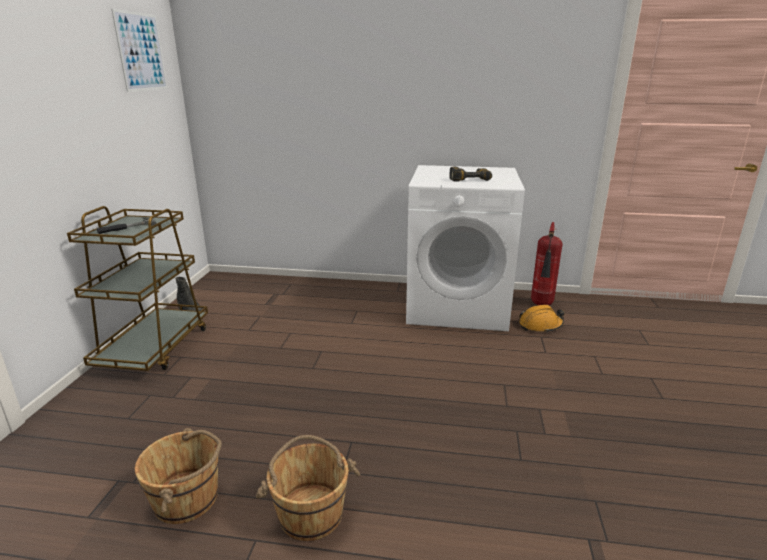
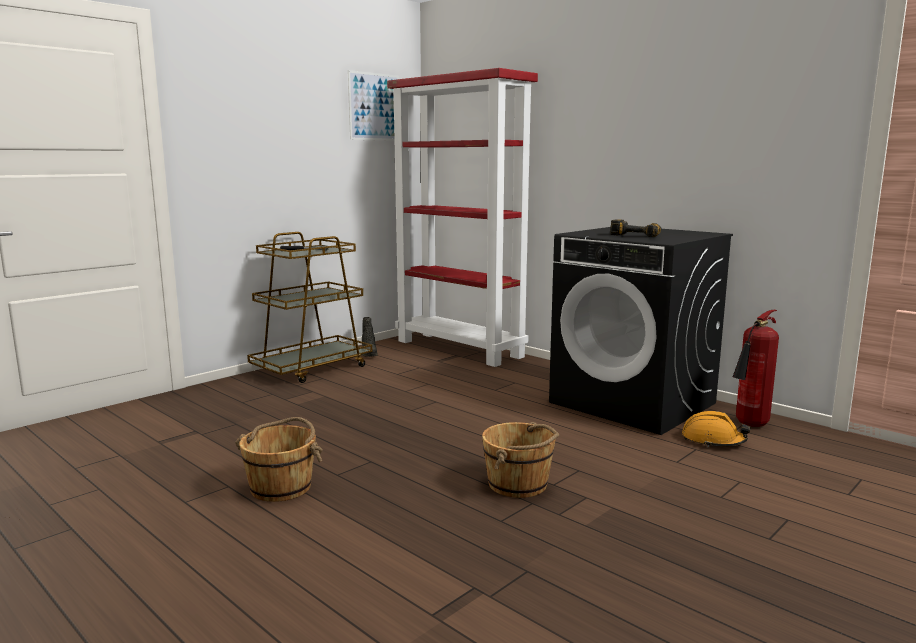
camera: 35 degrees right, 10 degrees down
brown bucket [135,428,222,524] -> brown bucket moved to [482,422,559,498]
white washing machine [406,165,525,331] -> black washing machine [549,227,733,435]
none -> red bookcase [387,68,538,367]

